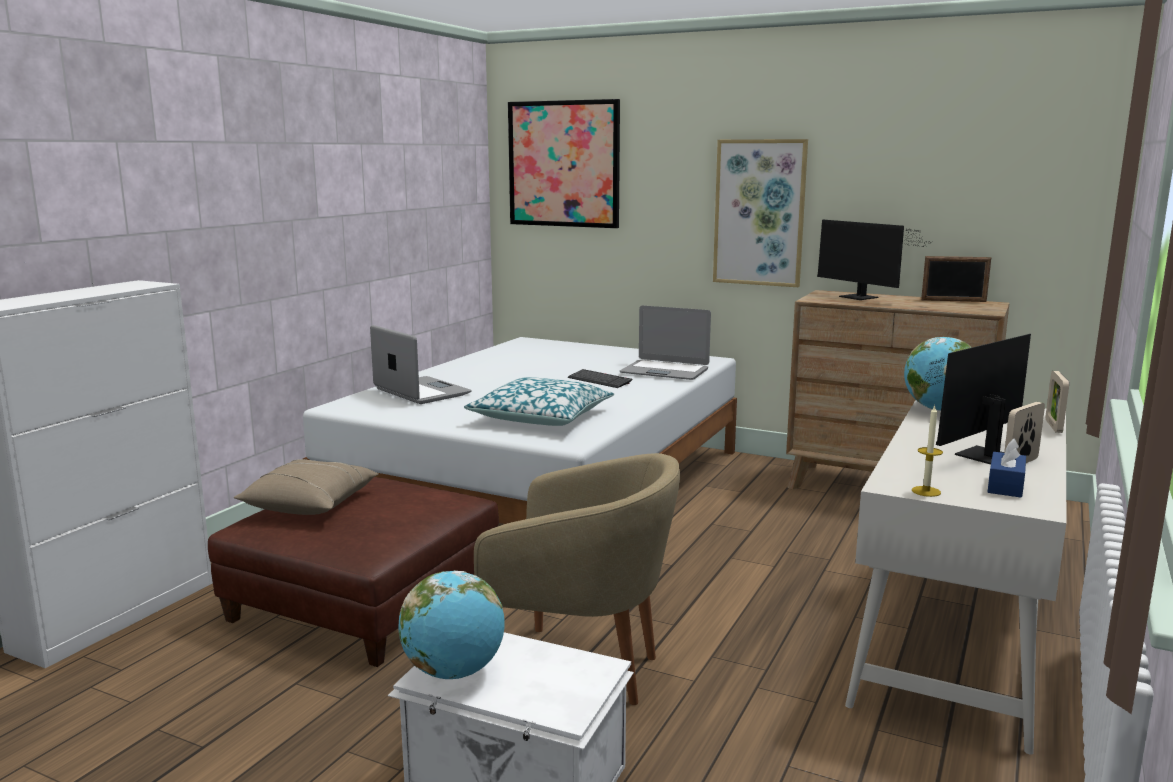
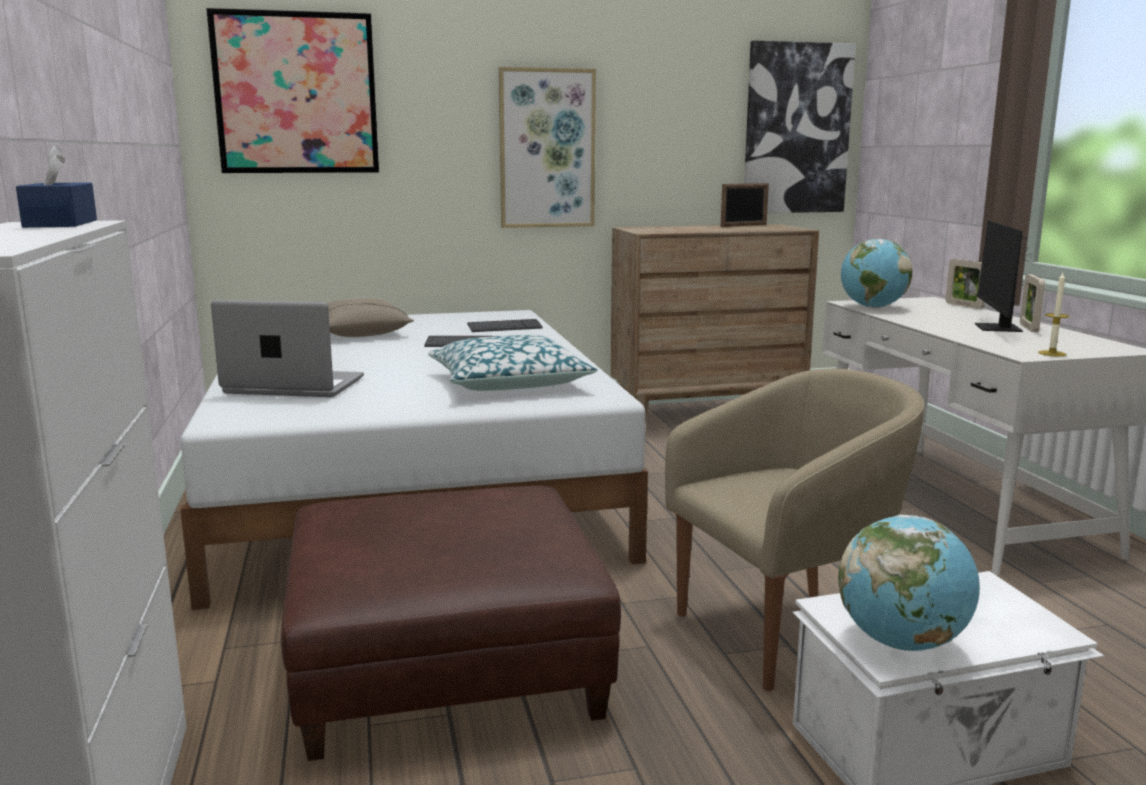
camera: 40 degrees left, 0 degrees up
beige pillow [234,459,378,515] -> beige pillow moved to [326,297,414,337]
laptop [620,306,711,380] -> keyboard [467,319,543,332]
monitor [817,219,927,300] -> none
blue tissue box [988,438,1026,498] -> blue tissue box moved to [16,145,97,228]
none -> picture [744,41,856,213]

